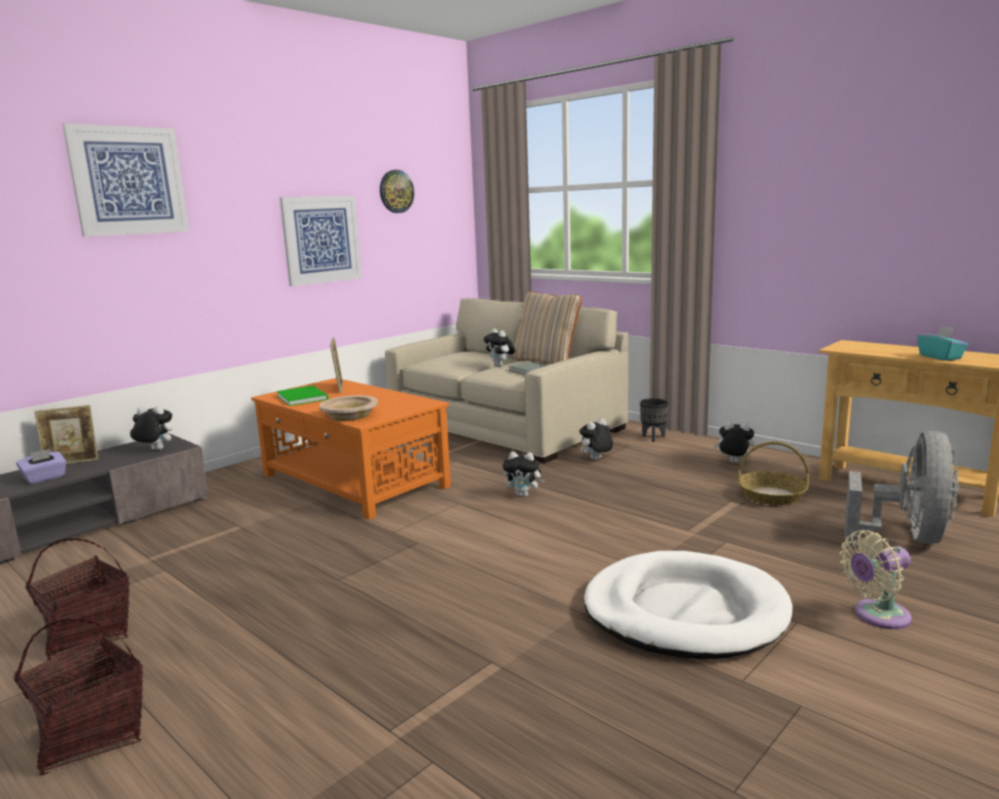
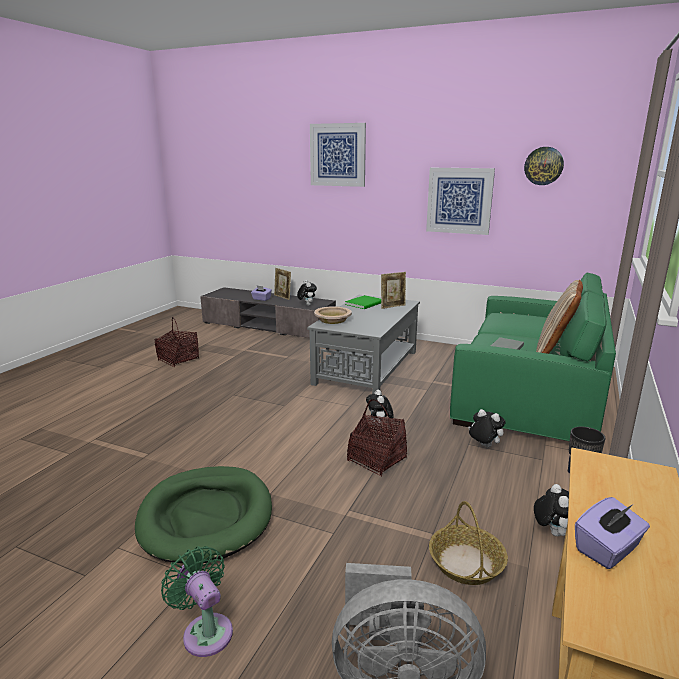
camera: 70 degrees right, 5 degrees up
basket [13,619,143,776] -> basket moved to [347,399,407,477]
orange coffee table [251,378,451,520] -> grey coffee table [307,295,420,394]
beige sofa [385,298,628,464] -> green sofa [450,272,616,441]
plush toy [483,329,515,366] -> none
white dog bed [584,551,793,659] -> green dog bed [135,466,272,563]
beige fan [840,530,912,629] -> green fan [161,546,233,657]
turquoise tissue box [917,326,968,361] -> purple tissue box [575,497,650,569]

